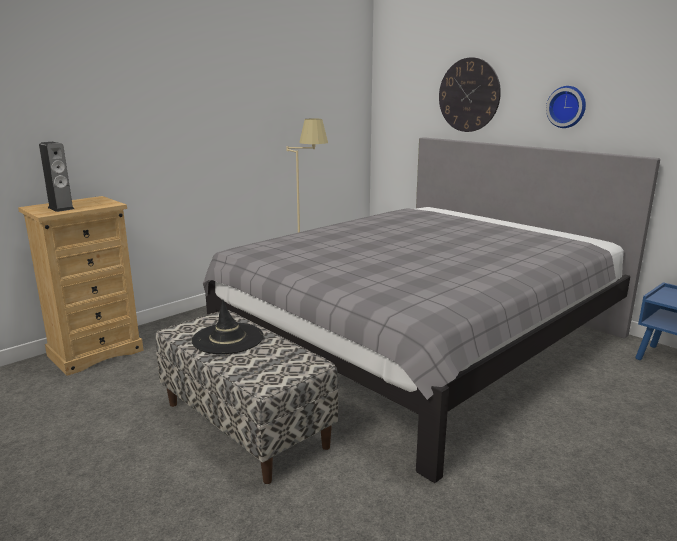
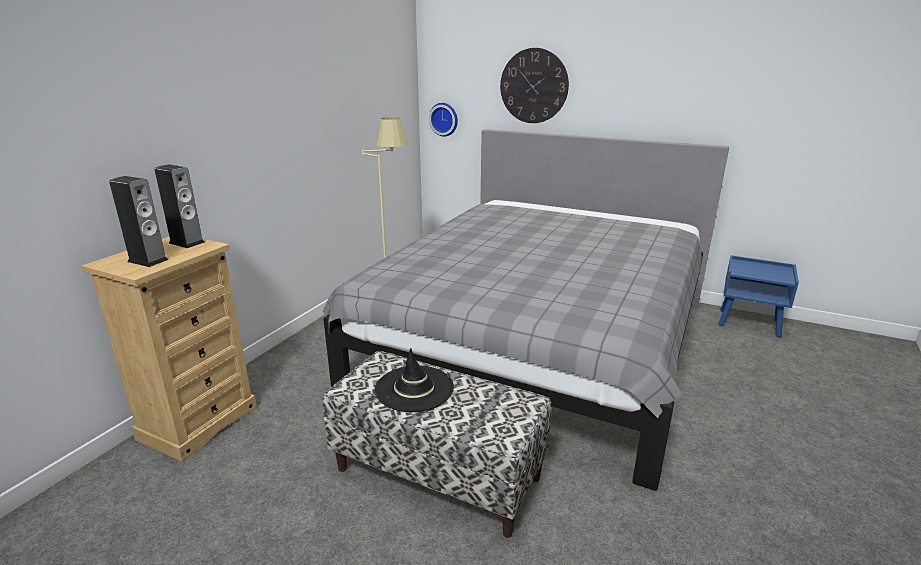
camera: 20 degrees left, 5 degrees up
wall clock [546,86,586,128] -> wall clock moved to [429,103,458,137]
none -> speaker [154,164,205,248]

